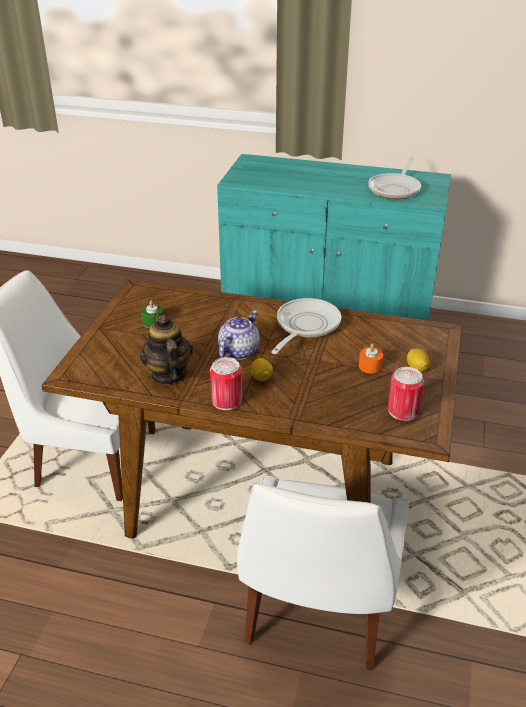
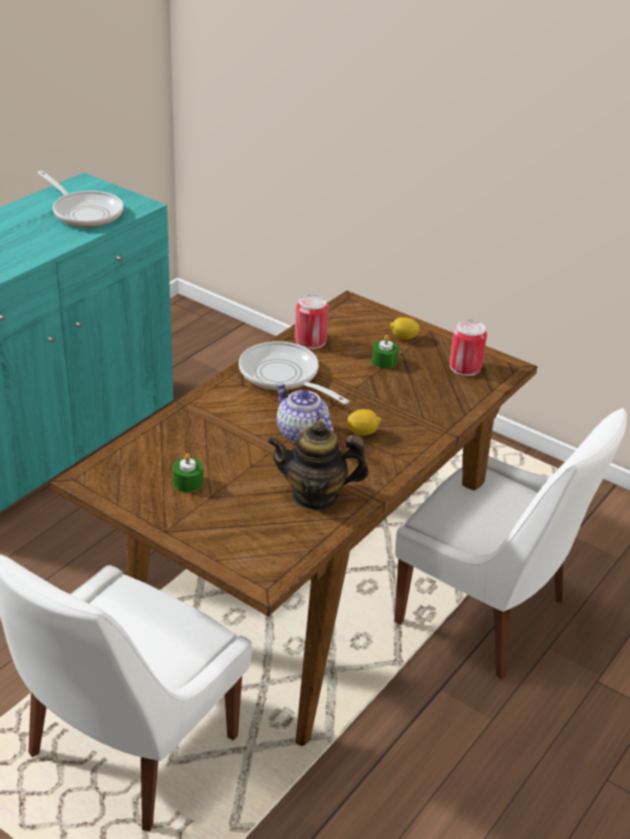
camera: 70 degrees left, 0 degrees up
can [210,357,242,410] -> can moved to [295,294,329,349]
orange candle [359,344,383,374] -> green candle [372,335,399,369]

